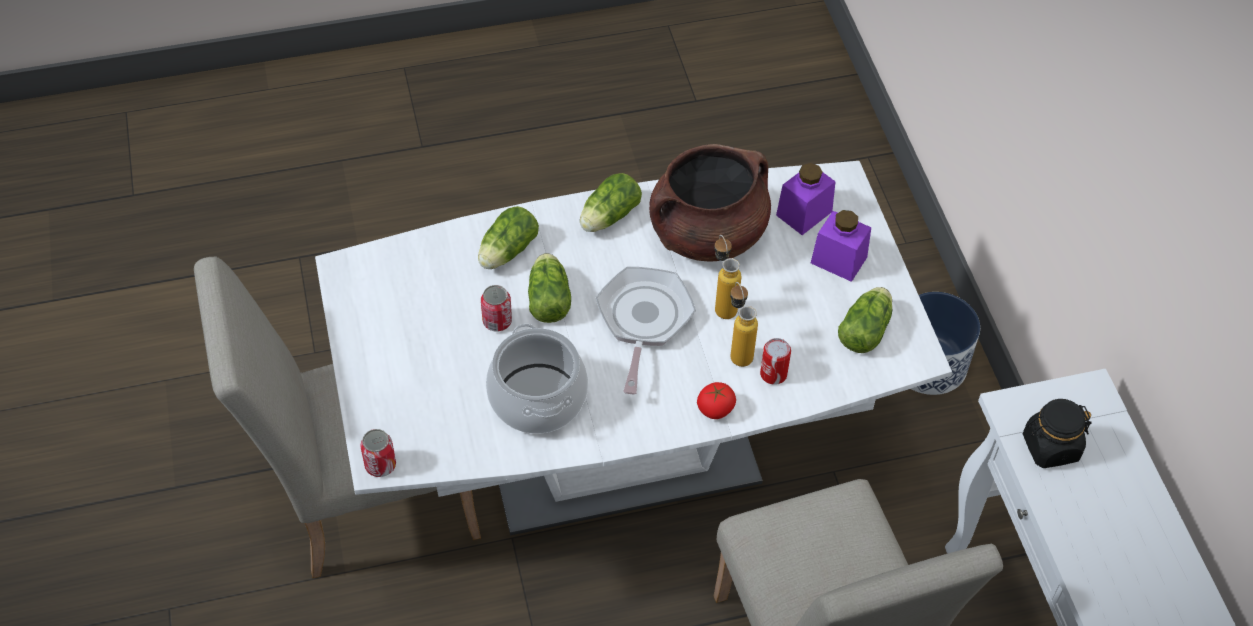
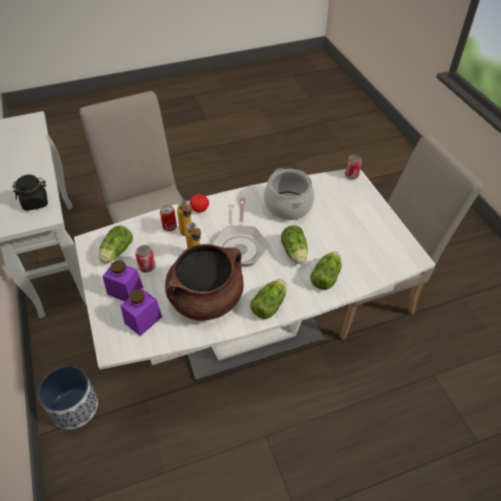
camera: 175 degrees right, 5 degrees down
can [481,285,512,331] -> can moved to [135,245,155,273]

